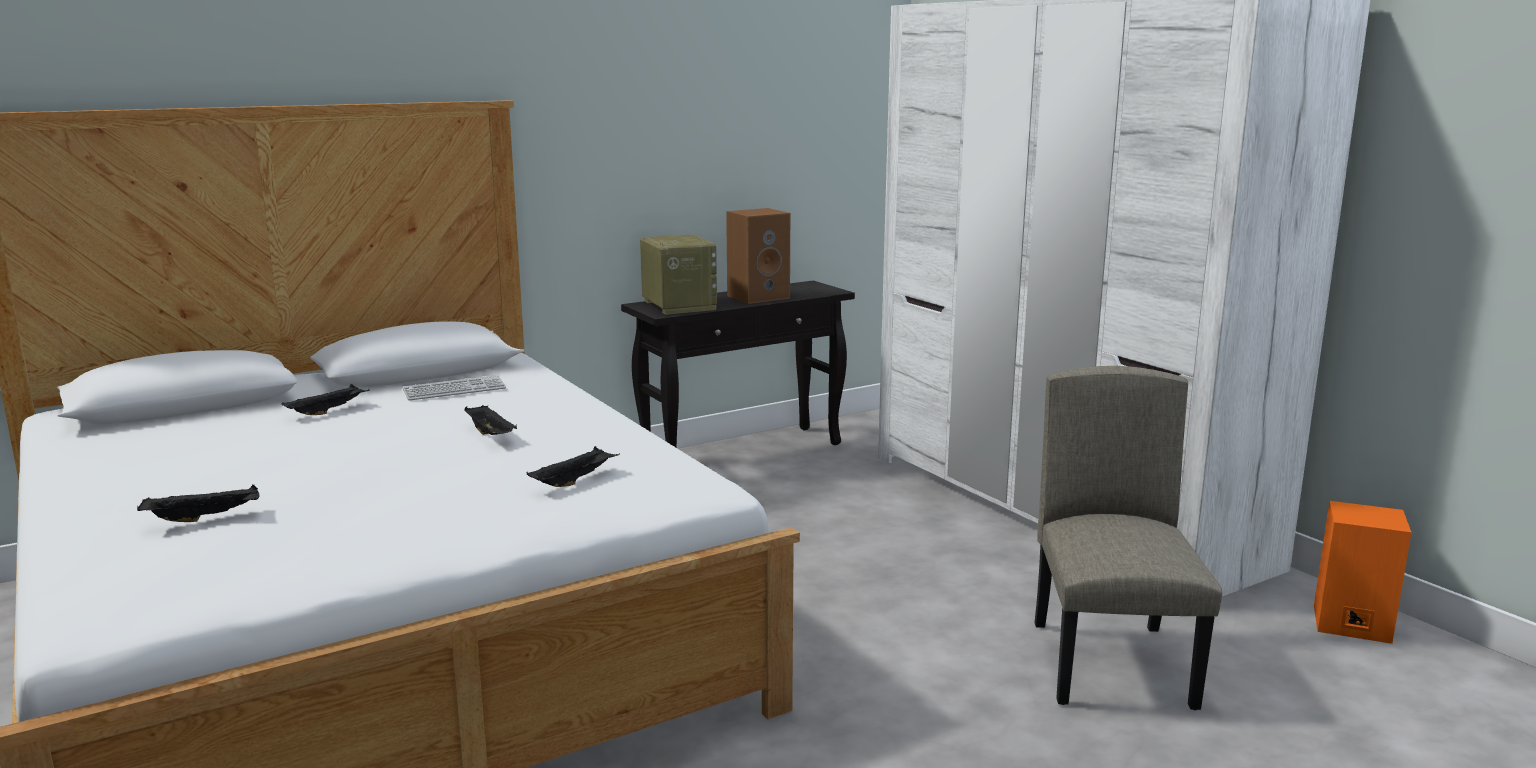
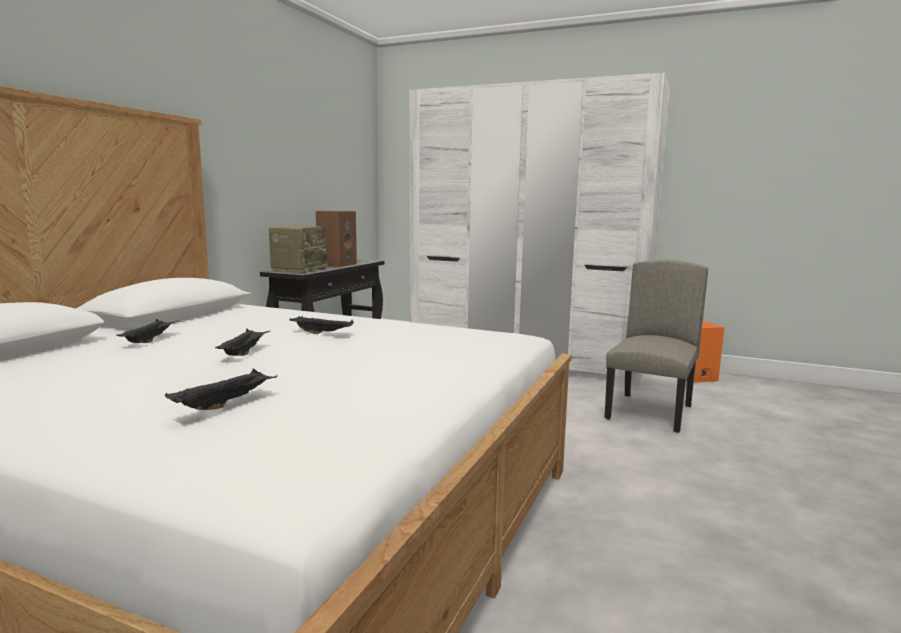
camera: 35 degrees left, 5 degrees down
keyboard [402,375,506,401] -> none
black tray [527,446,620,487] -> black tray moved to [215,328,271,356]
radio [640,234,717,315] -> radio turned 75 degrees clockwise [269,225,329,273]
beige chair [1034,366,1222,710] -> beige chair turned 60 degrees clockwise [605,259,708,433]

